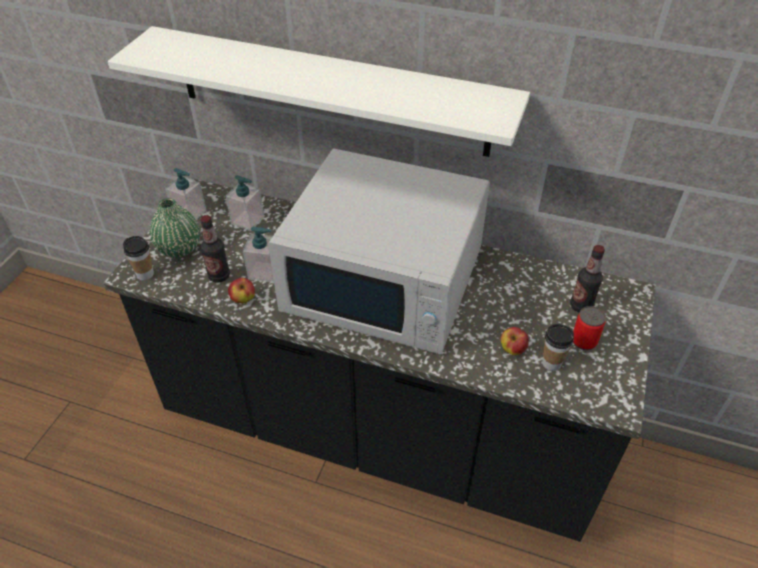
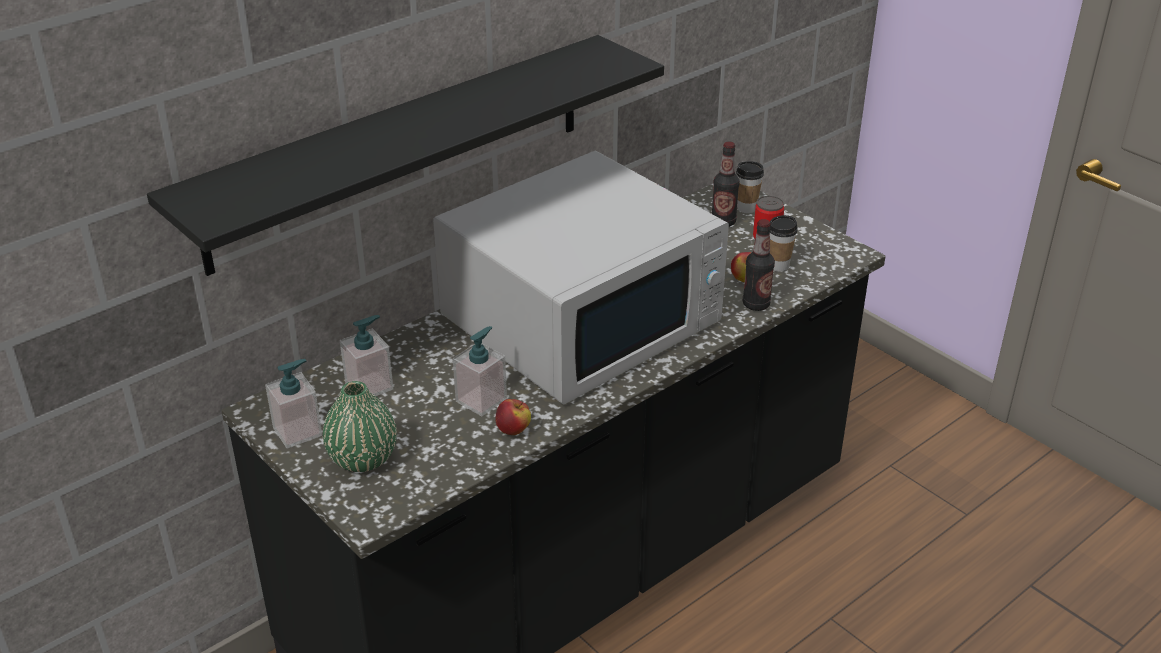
camera: 60 degrees left, 10 degrees down
white shelf [108,26,530,157] -> black shelf [147,35,664,276]
cup [123,236,154,280] -> cup moved to [736,161,764,213]
bottle [200,215,230,283] -> bottle moved to [743,219,775,311]

